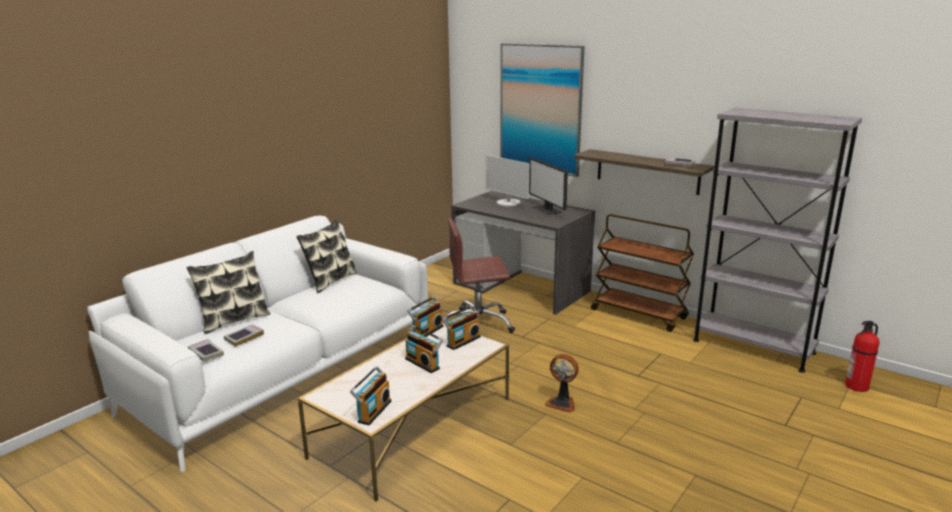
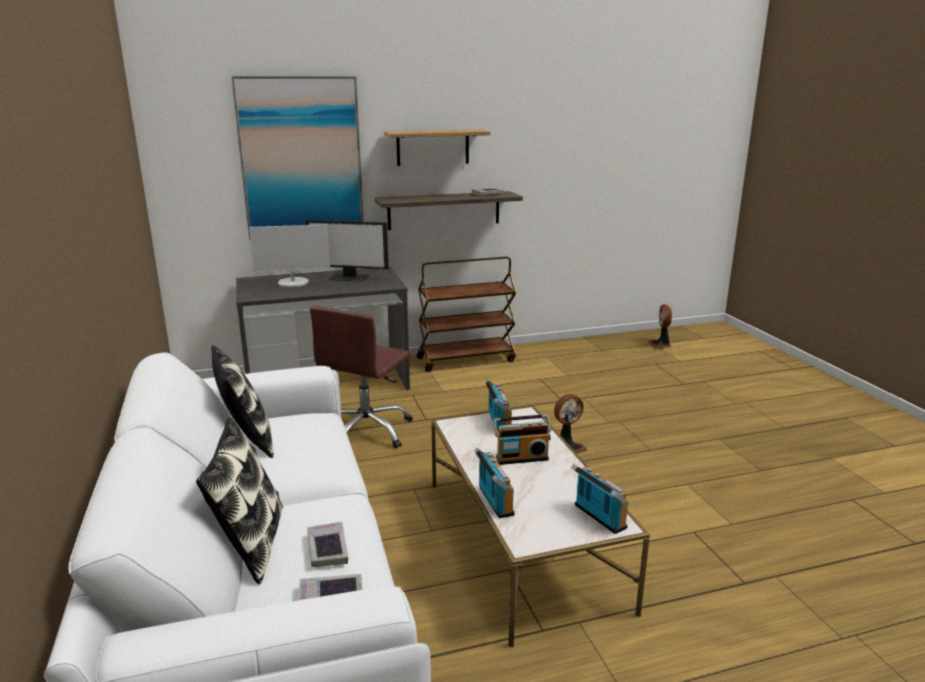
camera: 55 degrees left, 0 degrees up
radio [407,296,444,337] -> radio moved to [474,448,515,518]
grey bookcase [693,108,862,373] -> none
fire extinguisher [845,321,880,392] -> fan [648,304,672,349]
none -> shelf [384,129,491,166]

